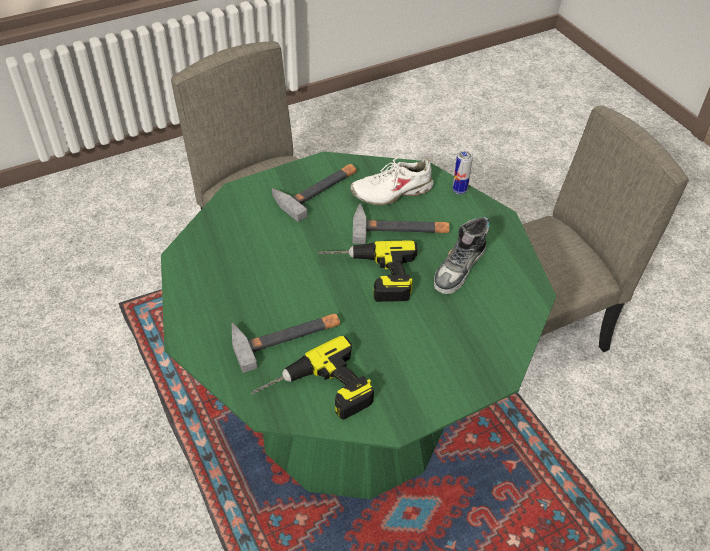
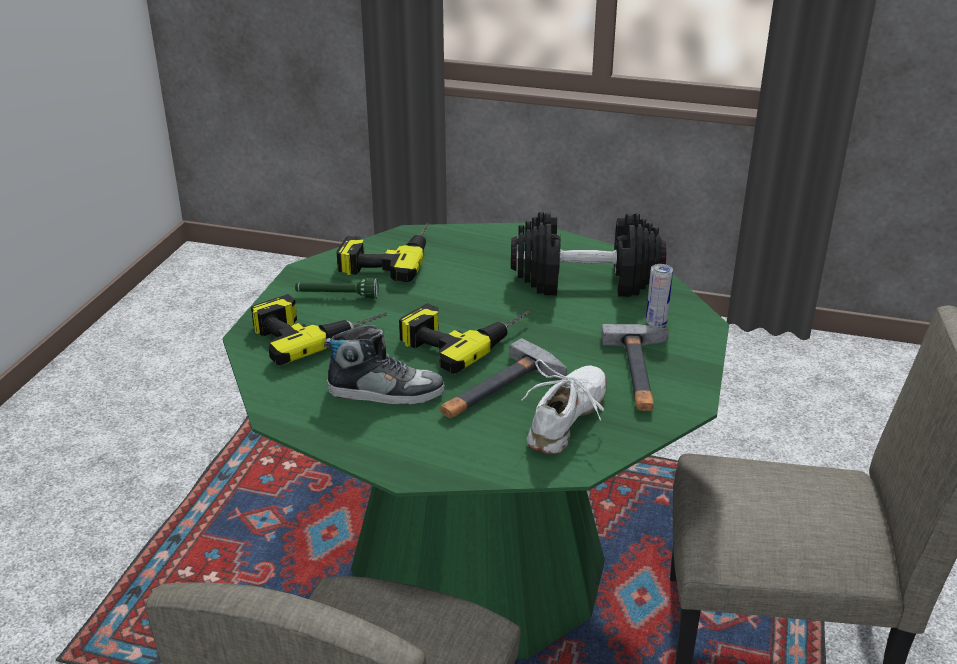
camera: 135 degrees right, 15 degrees down
hammer [232,314,340,373] -> none
shoe [434,217,490,294] -> shoe turned 105 degrees clockwise [324,324,445,405]
can [452,150,473,194] -> can moved to [646,264,673,327]
none -> power drill [251,294,387,365]
none -> green flashlight [295,278,378,299]
none -> black dumbbell [511,212,666,297]

